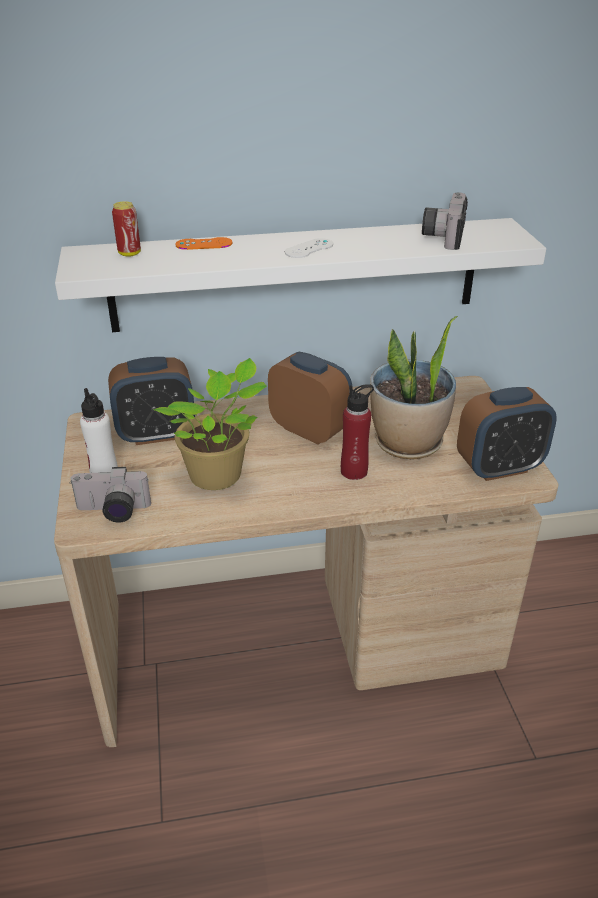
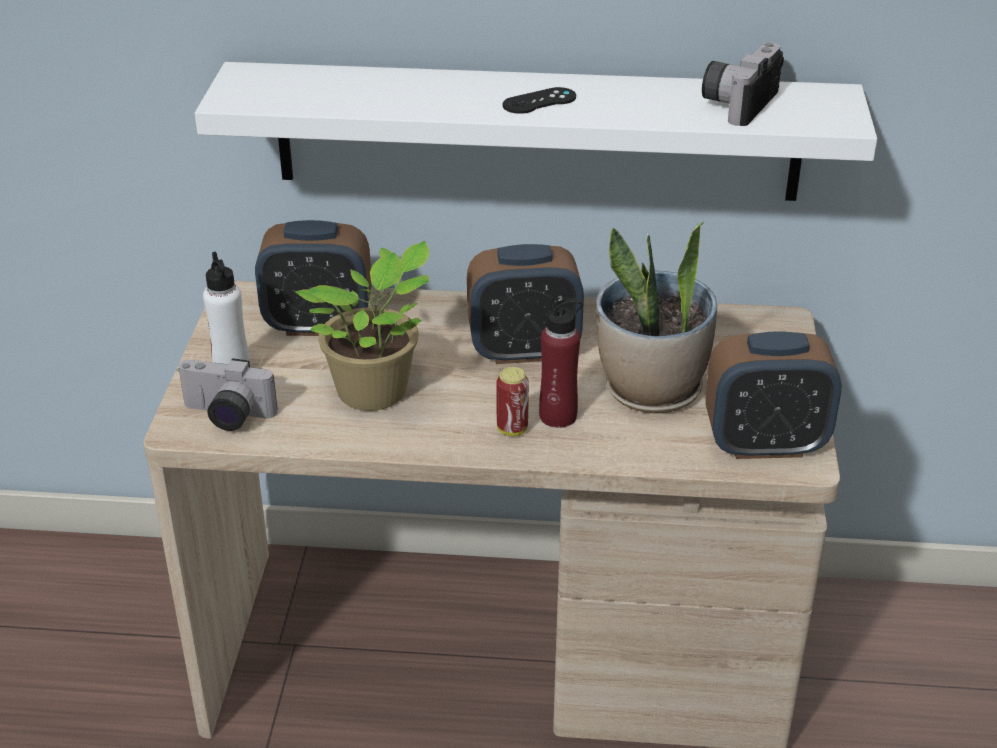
camera: 15 degrees right, 0 degrees up
can [112,201,141,257] -> can moved to [497,367,529,436]
orange game controller [175,237,232,250] -> none
alarm clock [268,352,353,444] -> alarm clock turned 120 degrees clockwise [467,244,584,364]
white game controller [285,238,333,258] -> black game controller [503,87,576,114]

